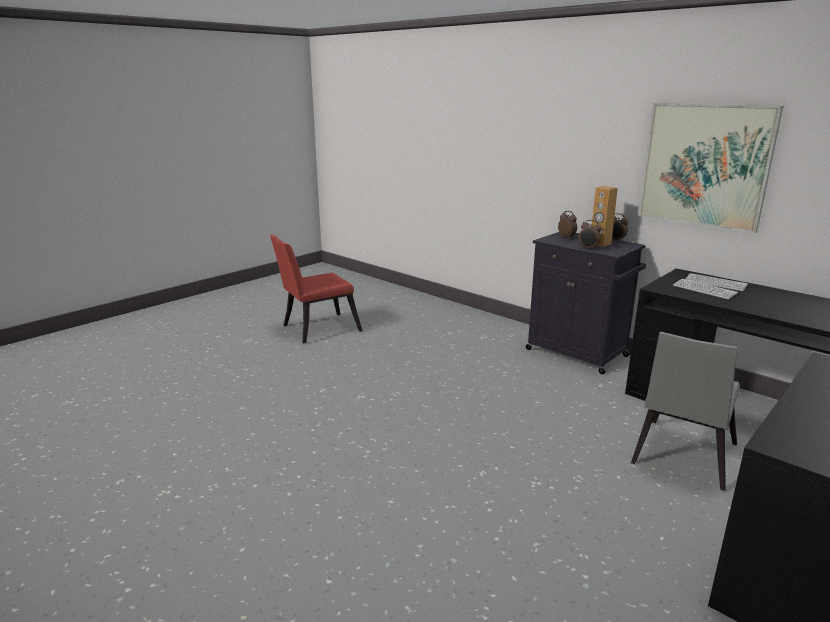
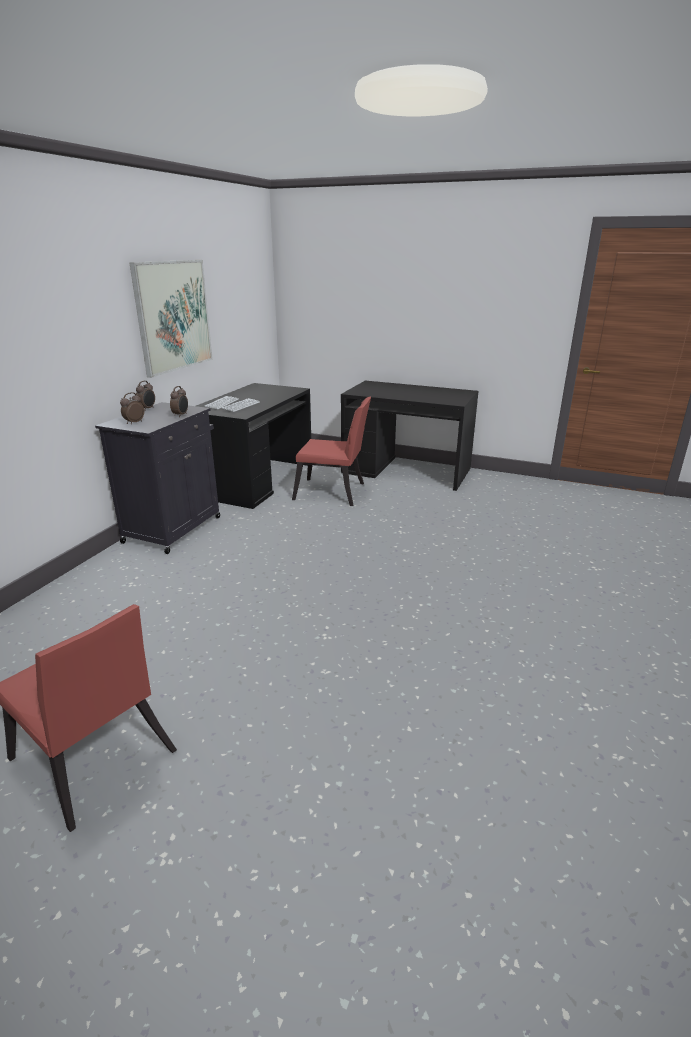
camera: 110 degrees left, 5 degrees up
brown speaker [592,186,618,247] -> none
grey chair [631,332,740,491] -> red chair [292,397,371,506]

